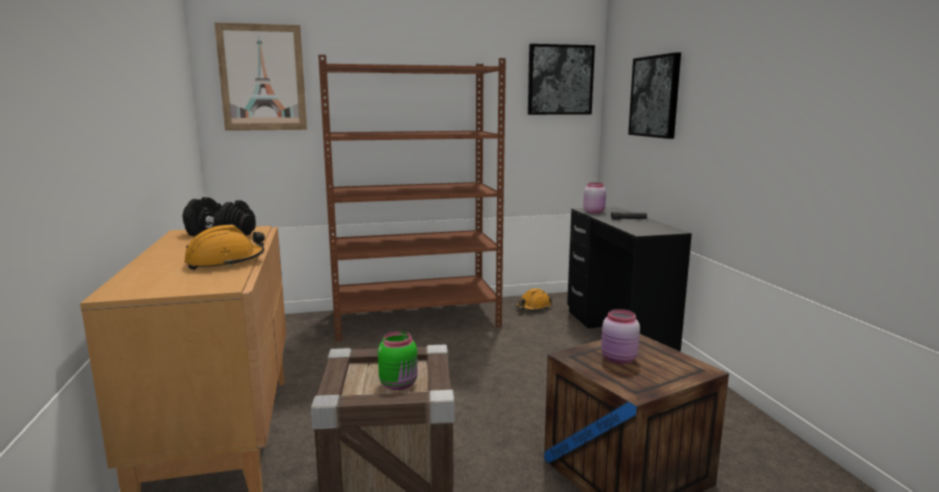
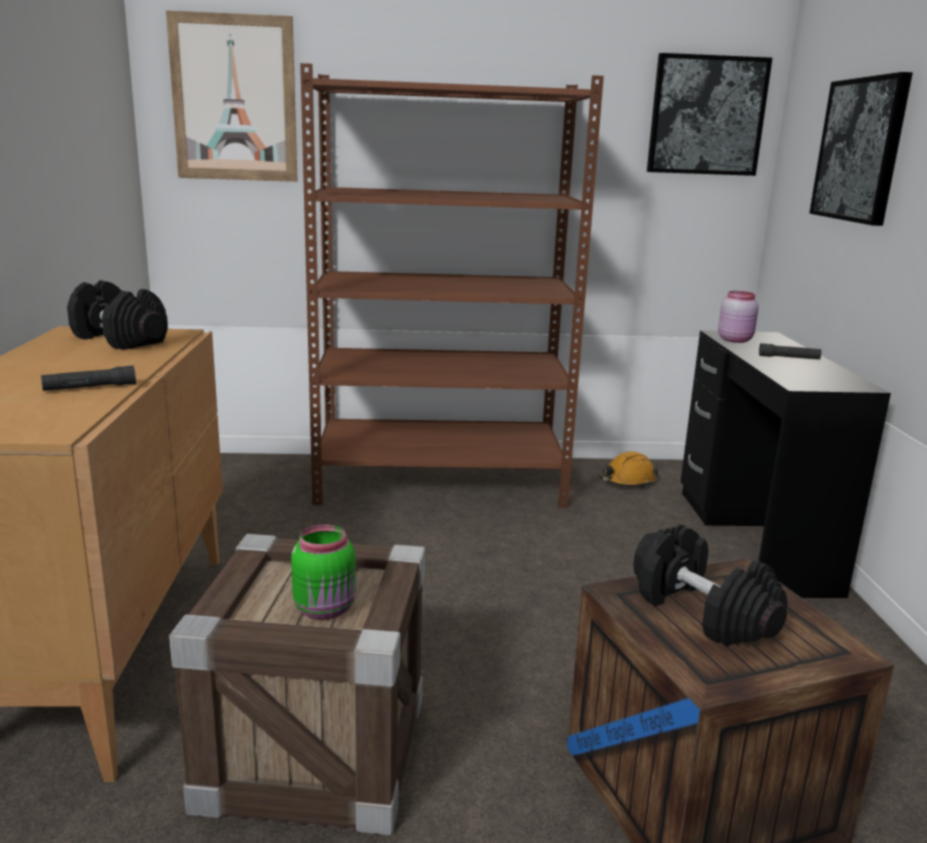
camera: 10 degrees right, 5 degrees up
orange hard hat [184,225,265,270] -> black flashlight [41,365,136,391]
pink jar [601,309,640,364] -> black dumbbell [634,524,787,647]

